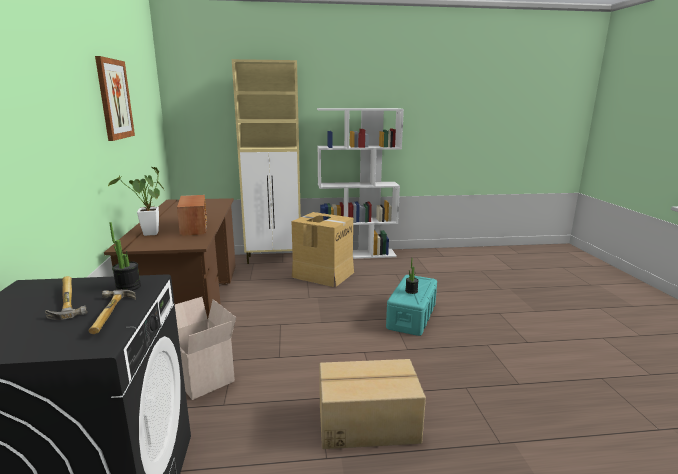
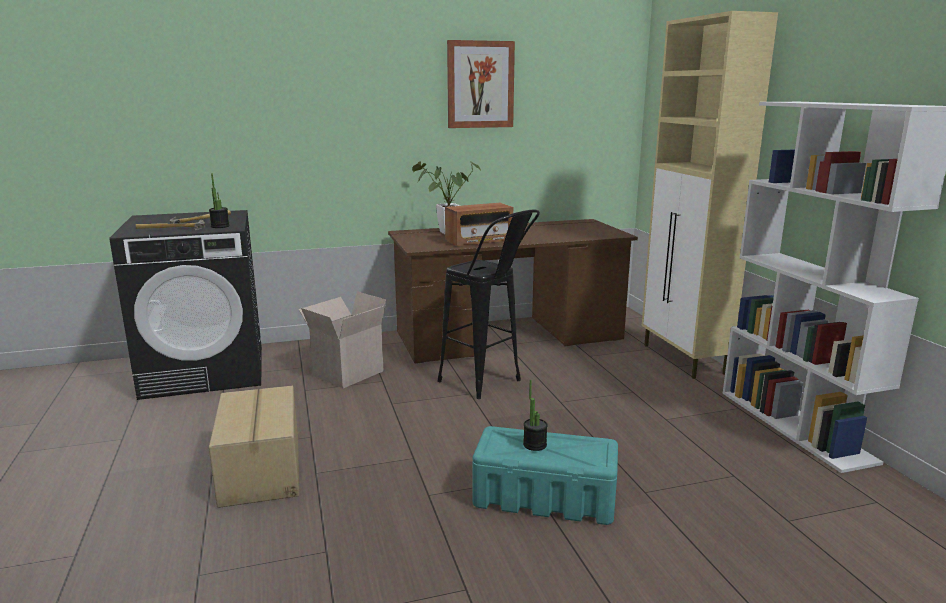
camera: 80 degrees right, 0 degrees up
cardboard box [292,212,354,287] -> none
none -> black stool [437,209,540,399]

